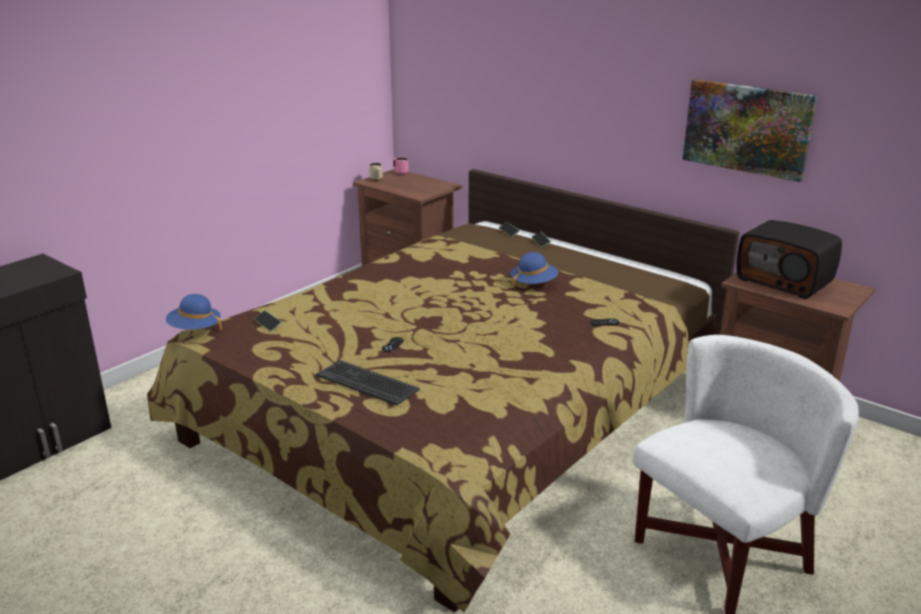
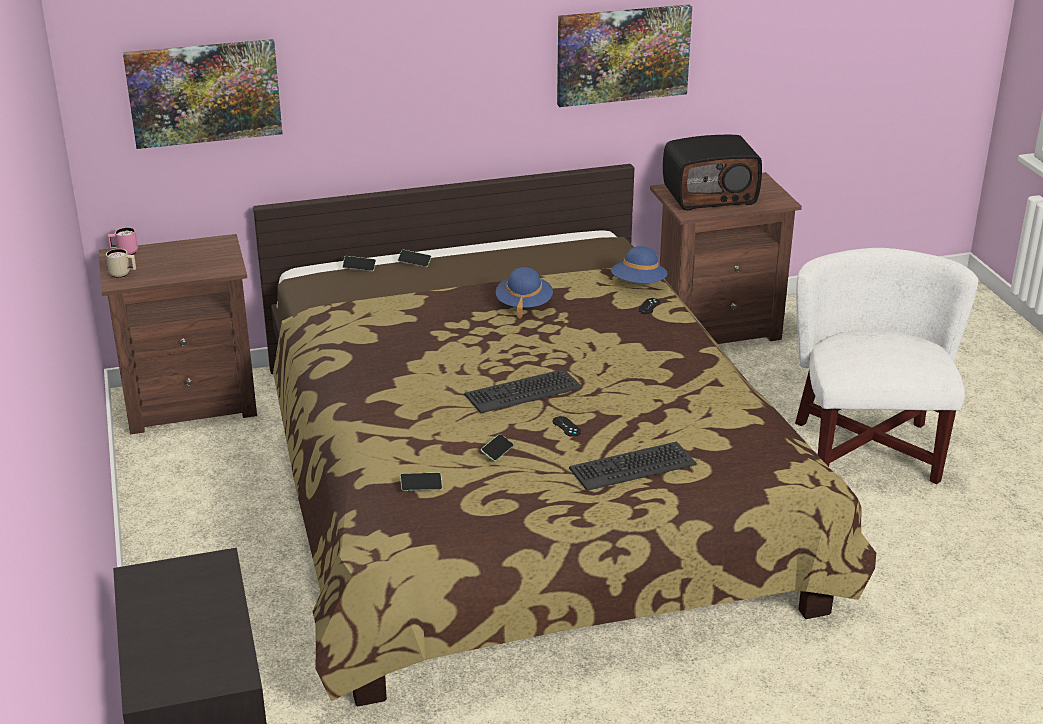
camera: 55 degrees left, 5 degrees up
blue hat [166,294,222,330] -> blue hat moved to [611,246,668,283]
none -> picture [123,39,283,149]
none -> keyboard [464,369,582,413]
none -> phone [481,434,514,461]

